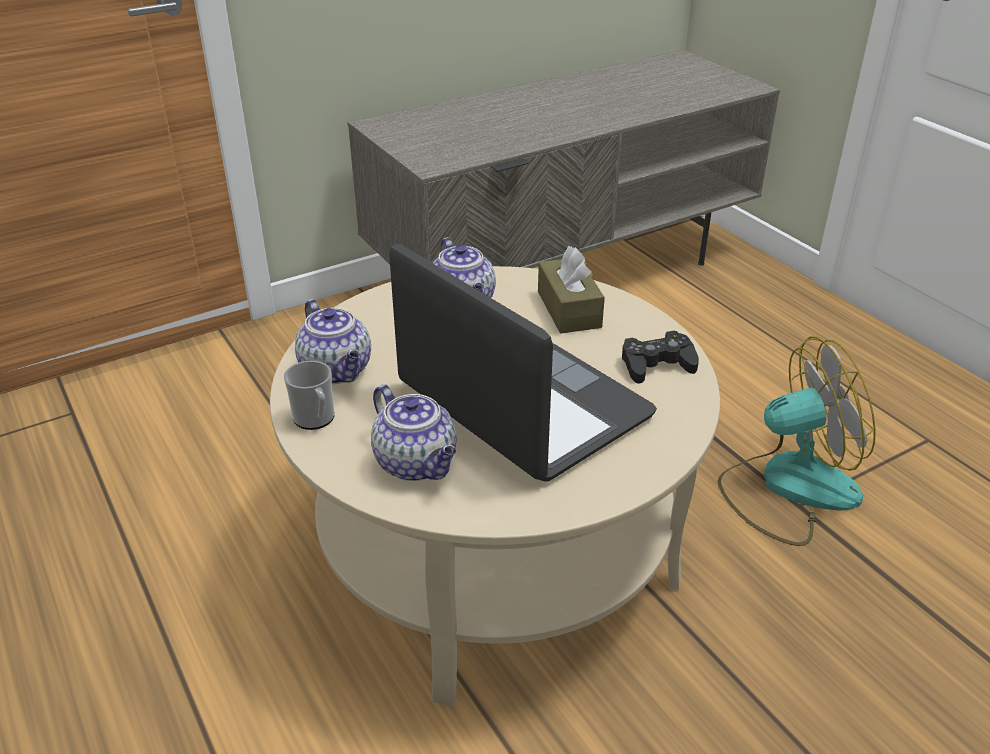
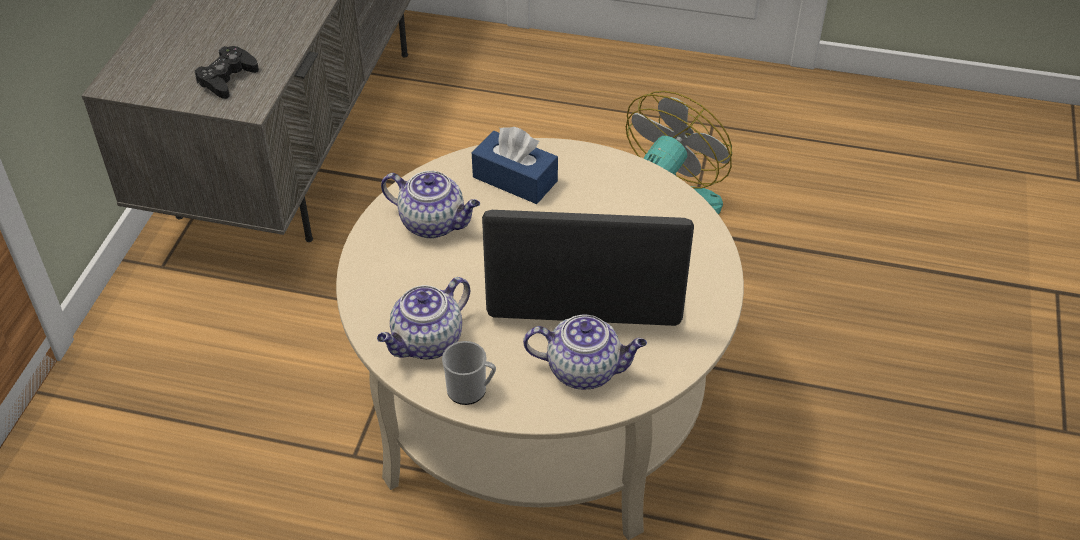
camera: 45 degrees left, 10 degrees up
teapot [295,299,371,384] -> teapot turned 120 degrees clockwise [377,277,470,359]
brown tissue box [538,246,605,333] -> blue tissue box [472,127,558,204]
black game controller [622,331,699,384] -> black game controller moved to [195,46,259,99]

